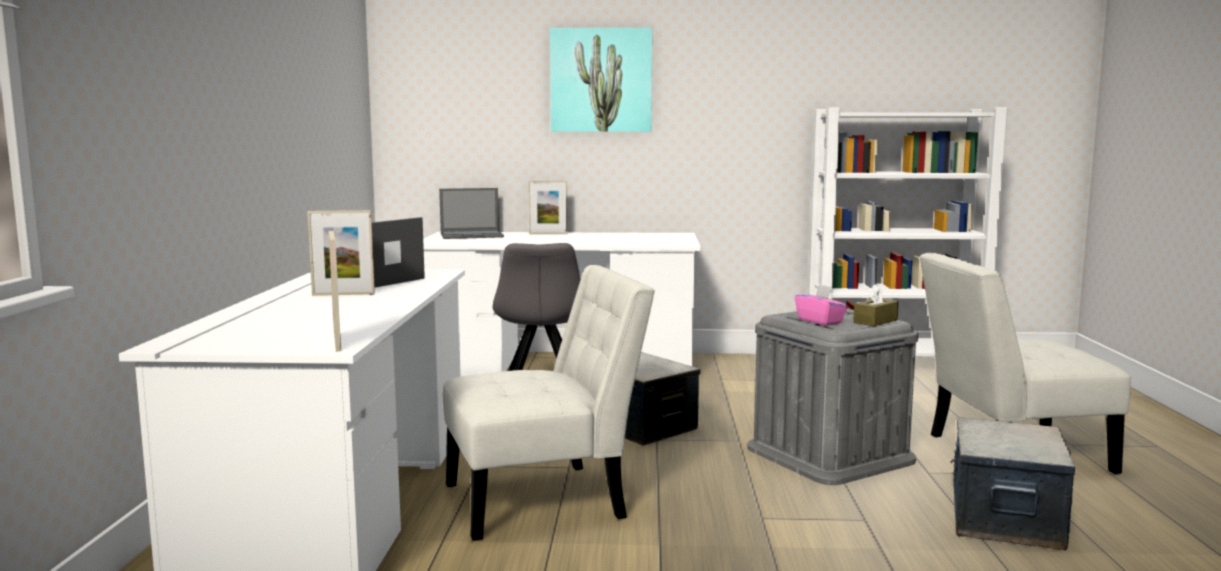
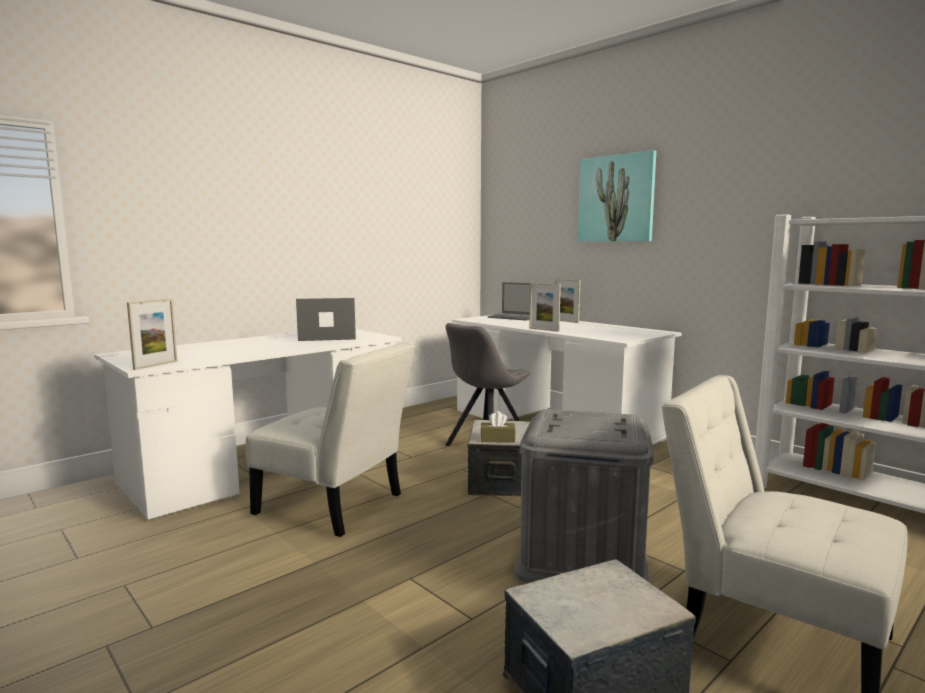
camera: 45 degrees right, 0 degrees up
picture frame [307,210,375,296] -> picture frame moved to [529,283,561,332]
pink tissue box [795,284,848,325] -> none
brown tissue box [853,284,899,326] -> brown tissue box moved to [481,411,516,443]

